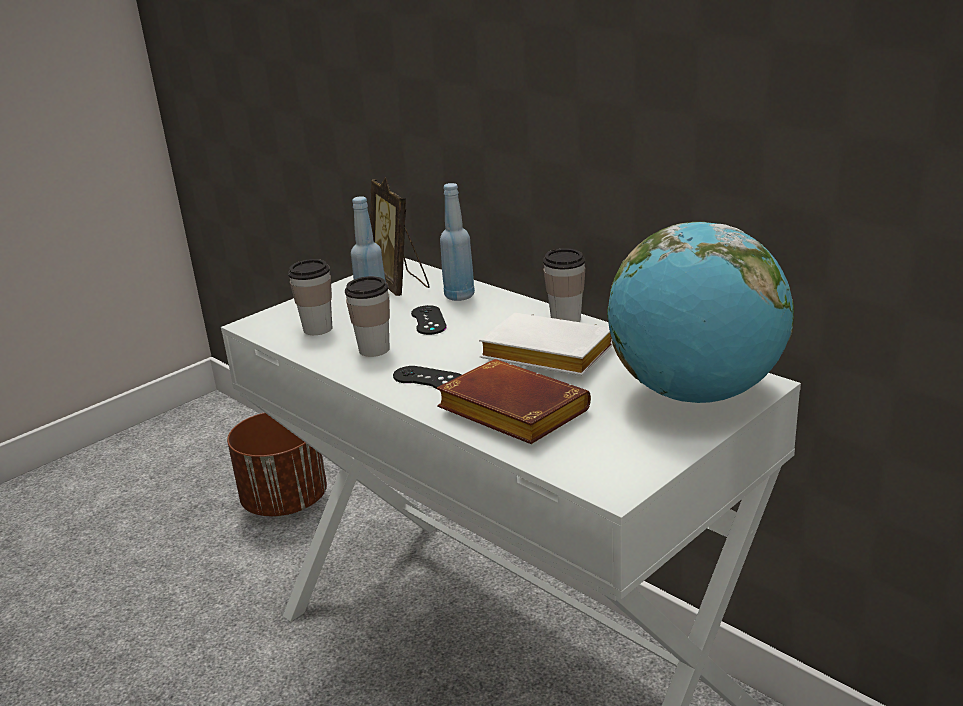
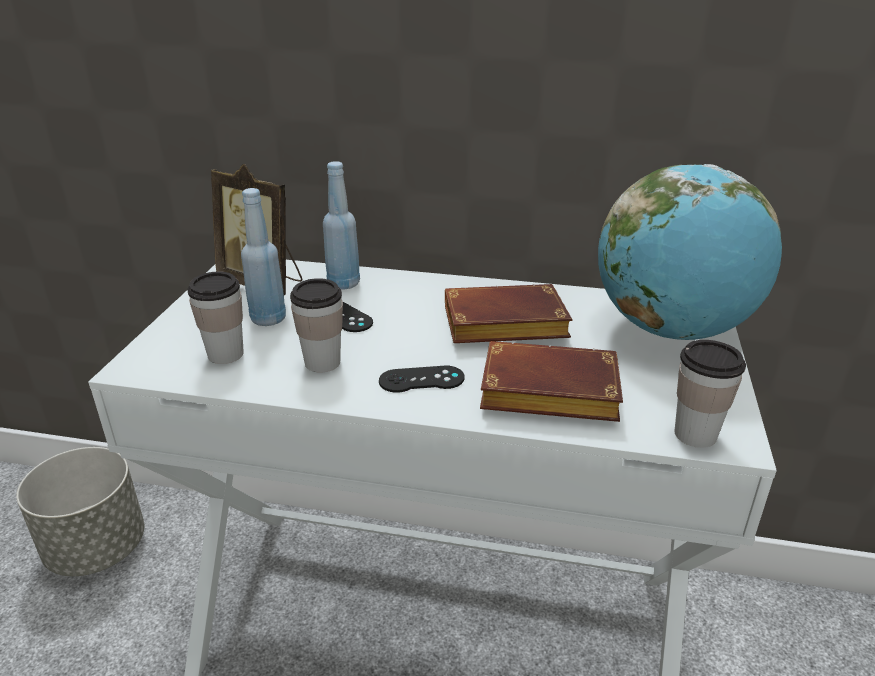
camera: 35 degrees left, 5 degrees up
brown planter [227,412,327,517] -> grey planter [16,447,145,576]
white book [479,313,613,376] -> brown book [445,284,573,343]
cup [543,249,585,322] -> cup moved to [674,340,746,448]

